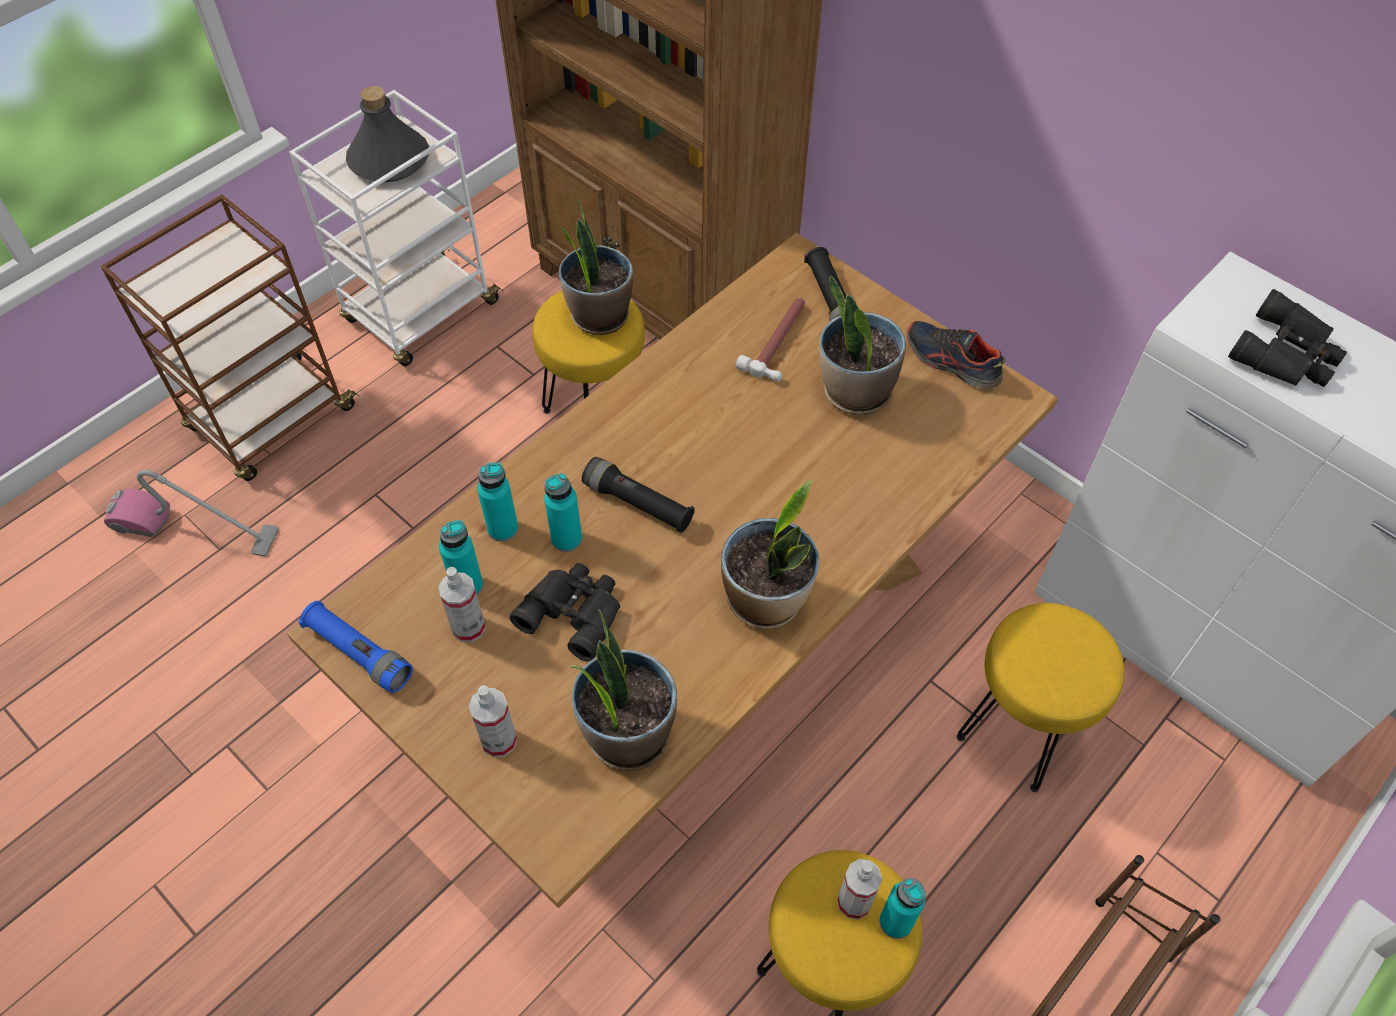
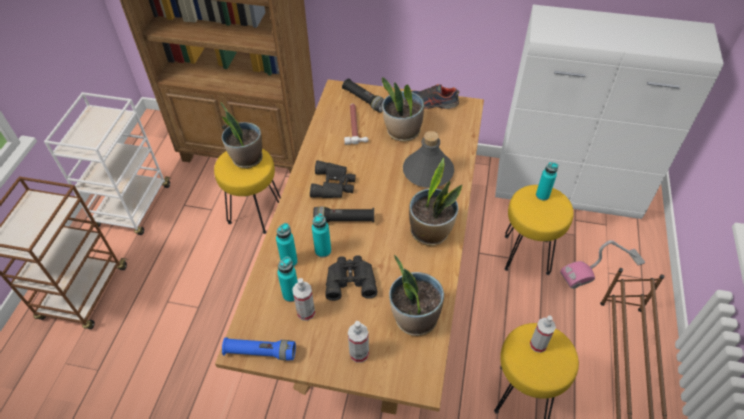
camera: 30 degrees left, 5 degrees down
vacuum cleaner [104,469,279,557] -> vacuum cleaner moved to [560,240,645,289]
grey bottle [346,86,429,182] -> grey bottle moved to [403,131,454,188]
turquoise bottle [880,878,926,939] -> turquoise bottle moved to [536,162,558,201]
black binoculars [1228,289,1347,387] -> black binoculars moved to [310,161,356,198]

